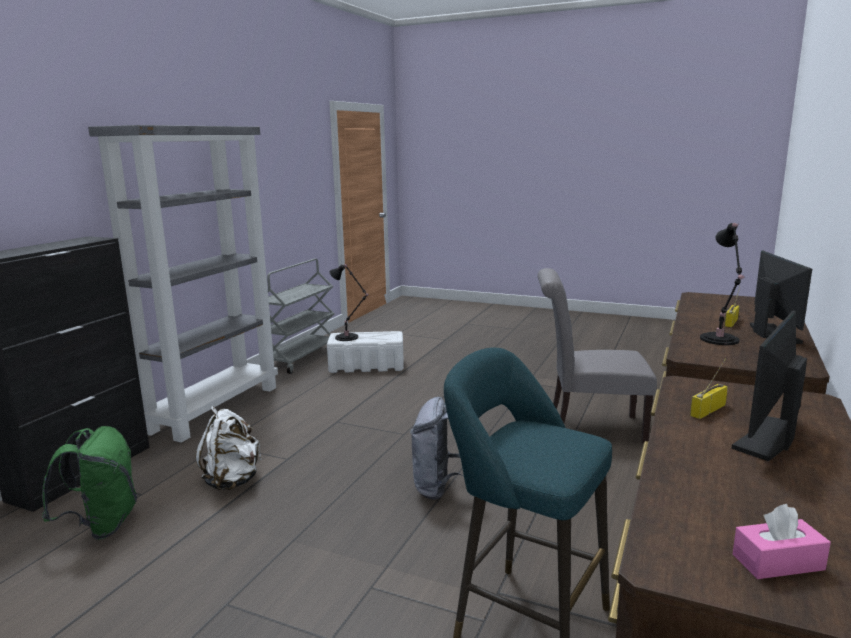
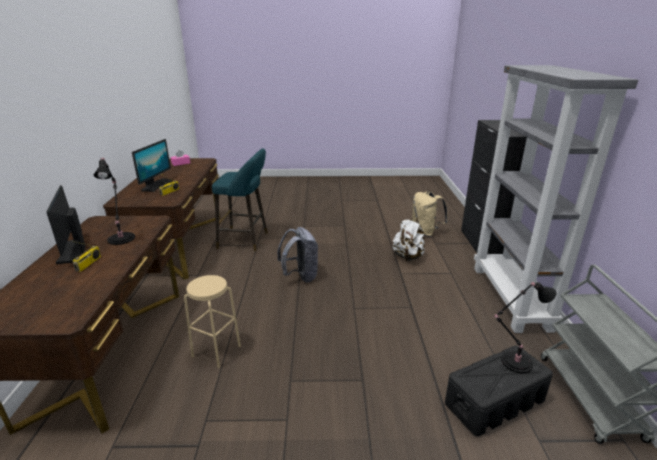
camera: 155 degrees right, 10 degrees up
green backpack [42,426,137,540] -> beige backpack [412,191,448,237]
white storage box [327,331,404,373] -> black storage box [445,346,553,436]
grey chair [537,268,657,444] -> beige stool [184,275,241,368]

